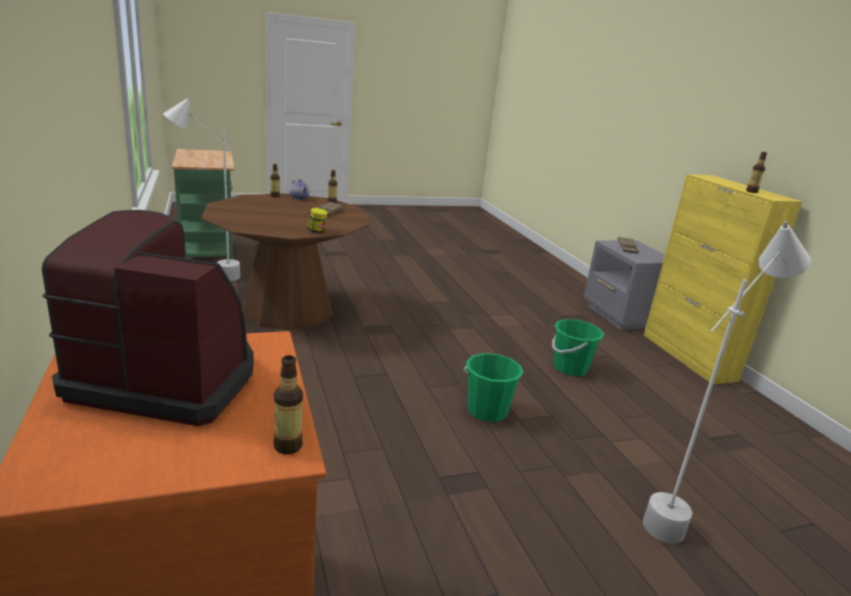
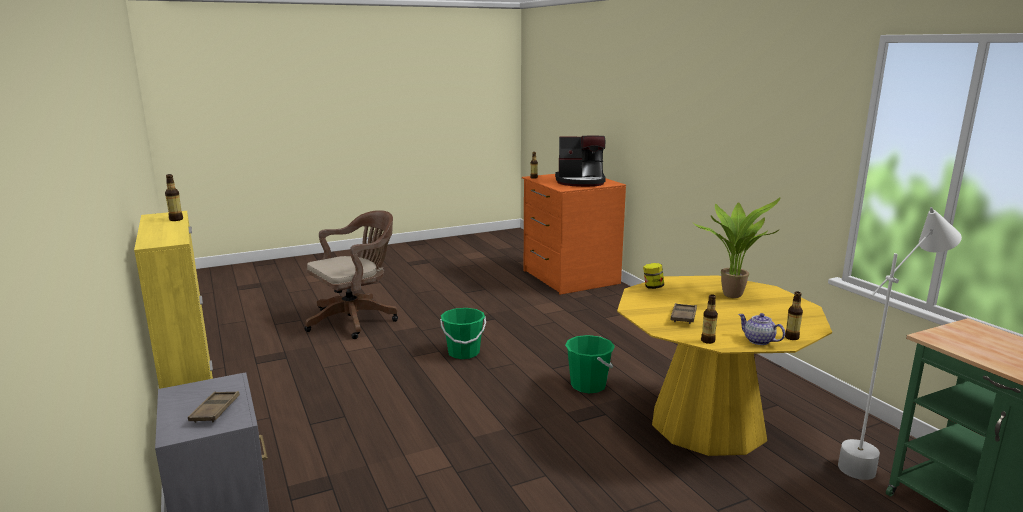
camera: 175 degrees right, 5 degrees down
brown dining table [201,193,371,330] -> yellow dining table [617,276,832,456]
green bucket [552,319,604,376] -> green bucket moved to [565,335,615,393]
white floor lamp [643,221,811,544] -> brown office chair [305,210,398,339]
none -> potted plant [692,197,781,298]

